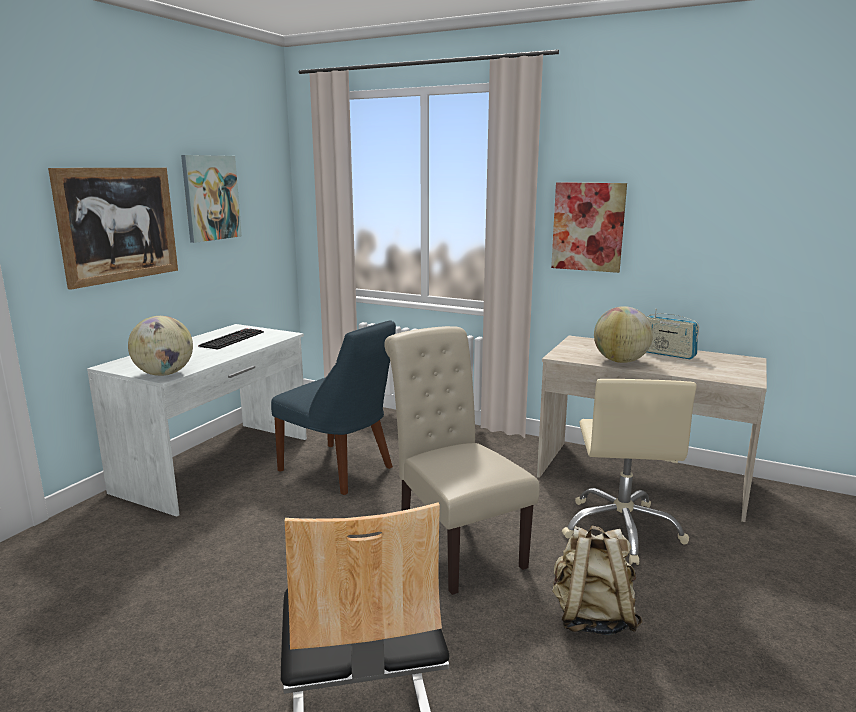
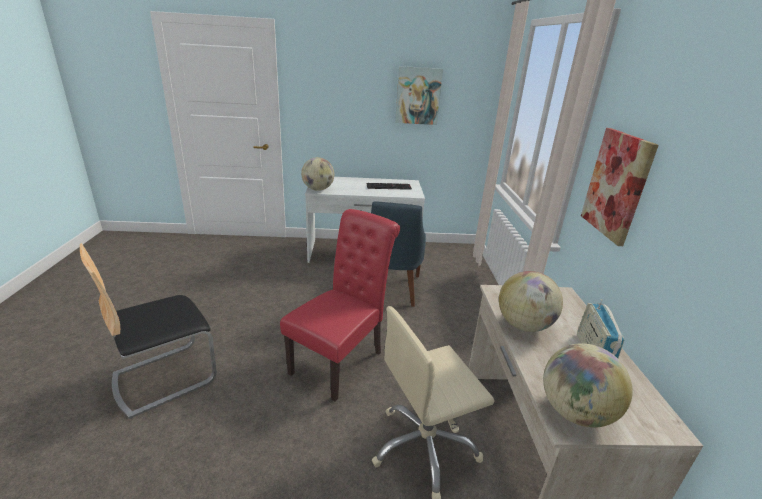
camera: 60 degrees right, 10 degrees up
picture [48,168,178,290] -> none
beige chair [384,326,540,595] -> red chair [280,209,400,401]
beige backpack [552,525,642,635] -> none
none -> globe [543,343,633,428]

